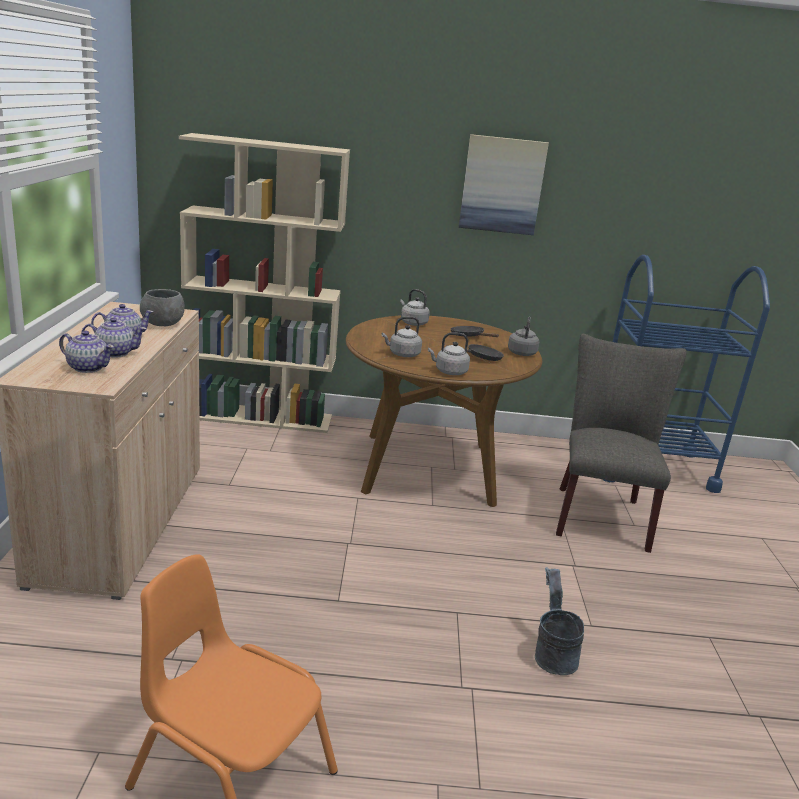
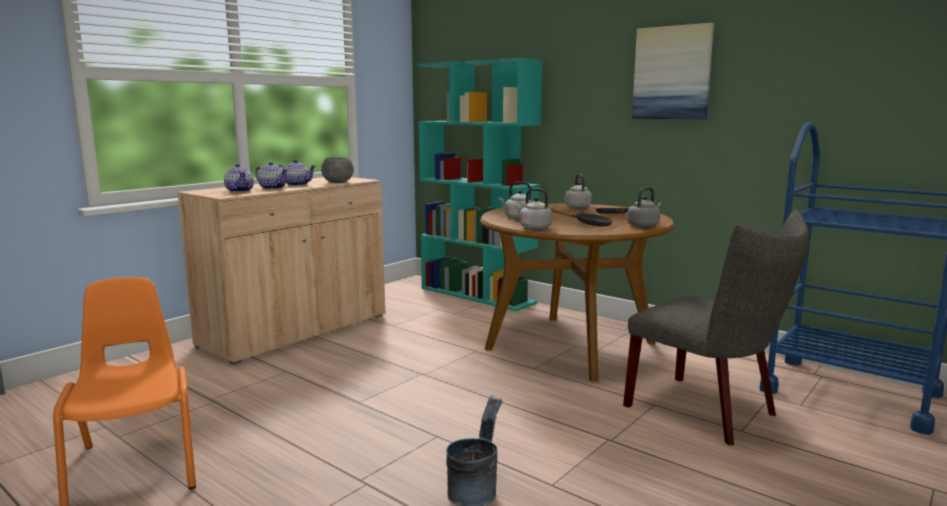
camera: 40 degrees right, 10 degrees down
beige bookcase [179,133,350,433] -> turquoise bookcase [418,58,543,311]
grey chair [556,334,687,553] -> grey chair turned 90 degrees clockwise [623,210,809,445]

